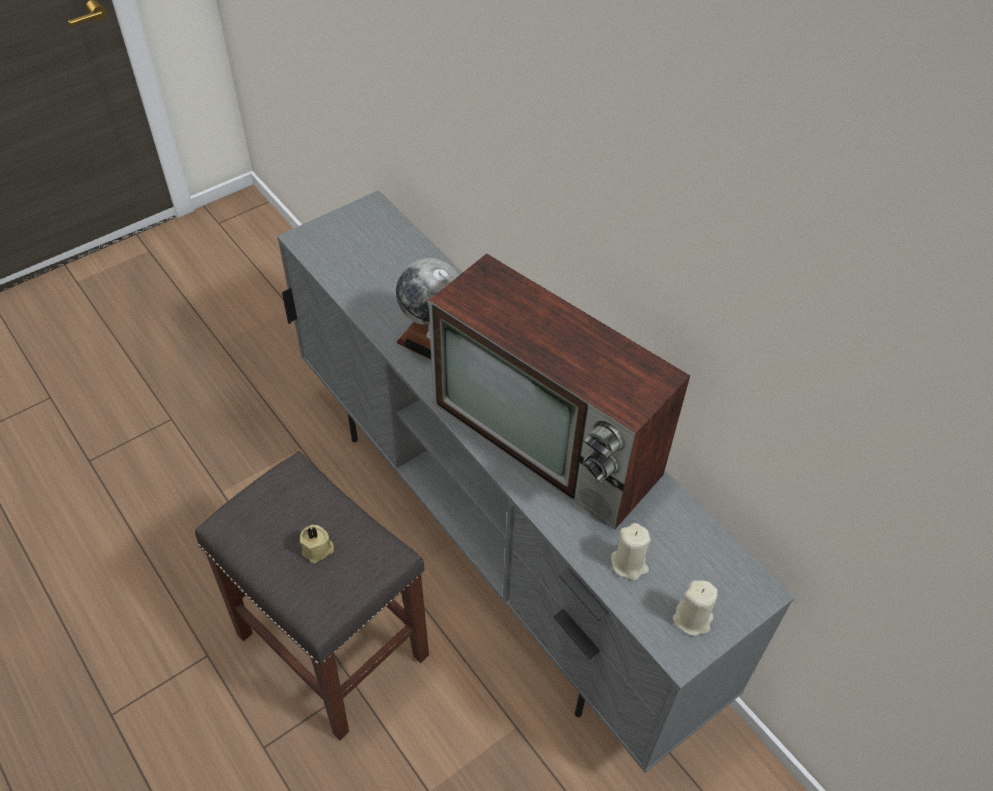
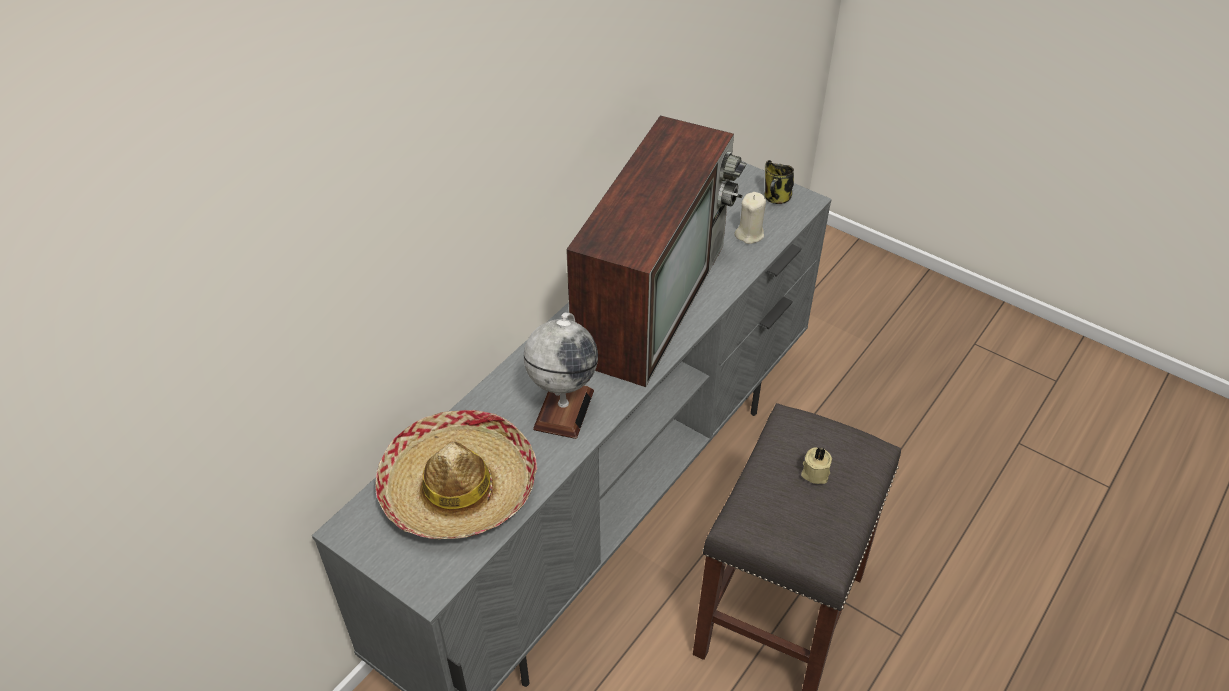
camera: 105 degrees left, 5 degrees down
beige candle [673,580,718,636] -> mug [765,160,794,204]
none -> hat [375,409,537,539]

